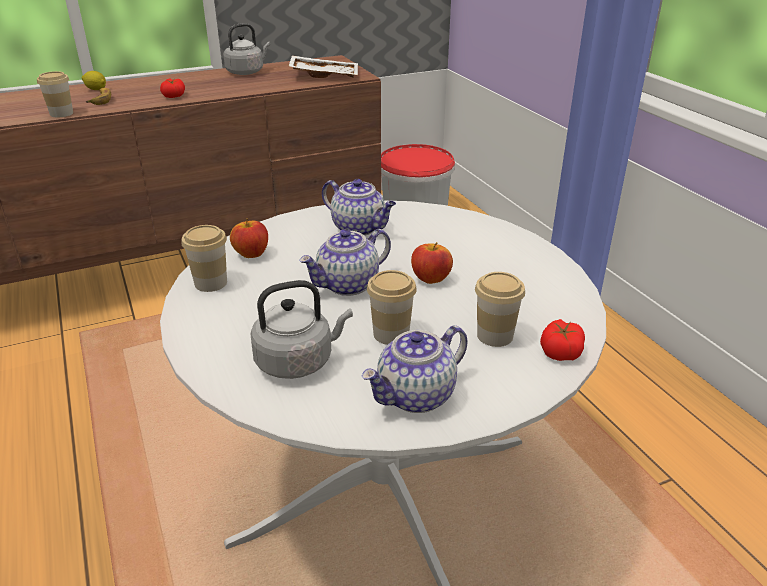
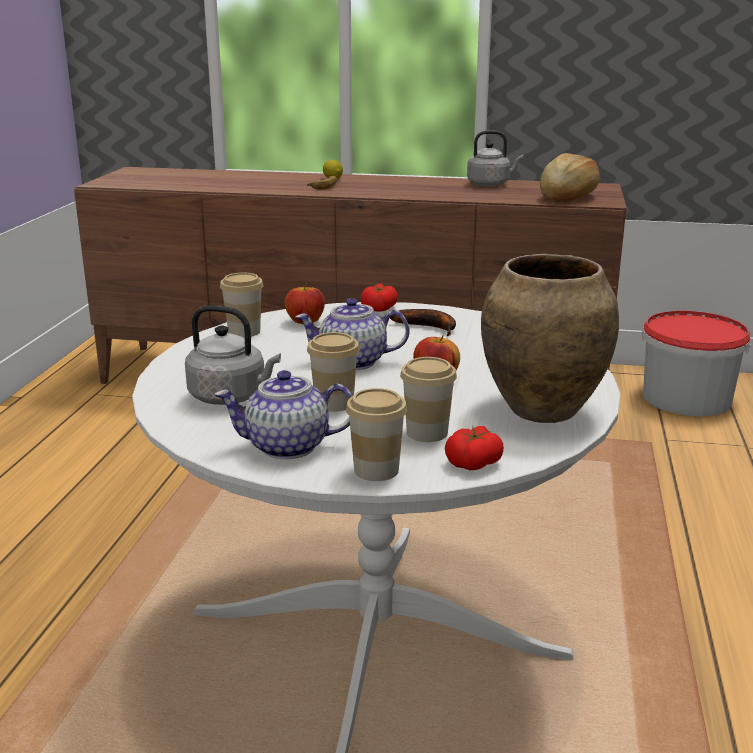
camera: 35 degrees right, 10 degrees down
cup [37,71,73,117] -> cup moved to [346,388,407,481]
tomato [160,78,185,98] -> tomato moved to [361,283,398,311]
white tray [289,56,358,78] -> bread [540,153,600,202]
teapot [322,179,396,236] -> banana [390,309,456,336]
none -> brown vase [481,254,619,423]

